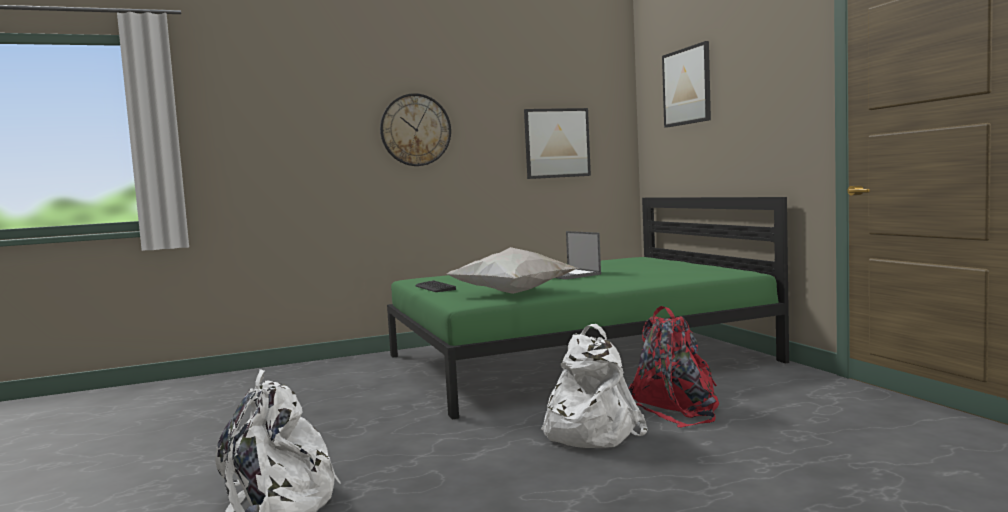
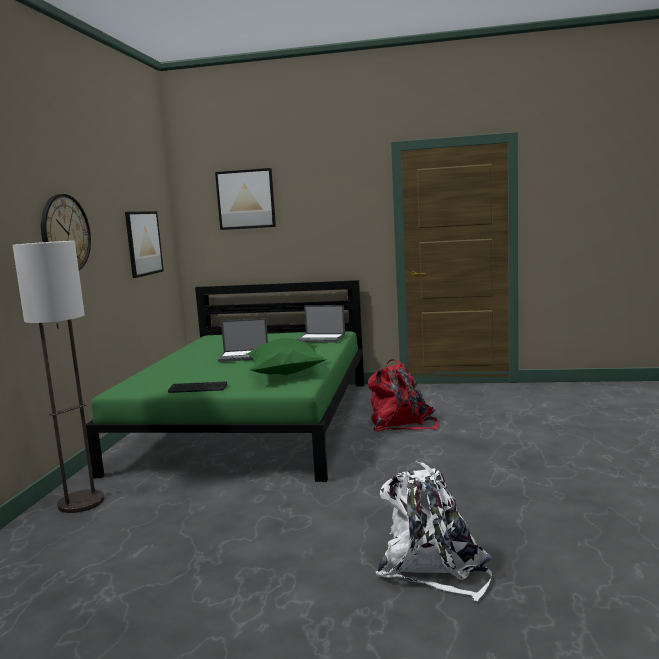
camera: 60 degrees left, 5 degrees up
white pillow [447,247,579,294] -> green pillow [246,338,329,375]
white backpack [540,324,648,448] -> none
none -> floor lamp [13,241,104,513]
none -> laptop [296,305,345,343]

